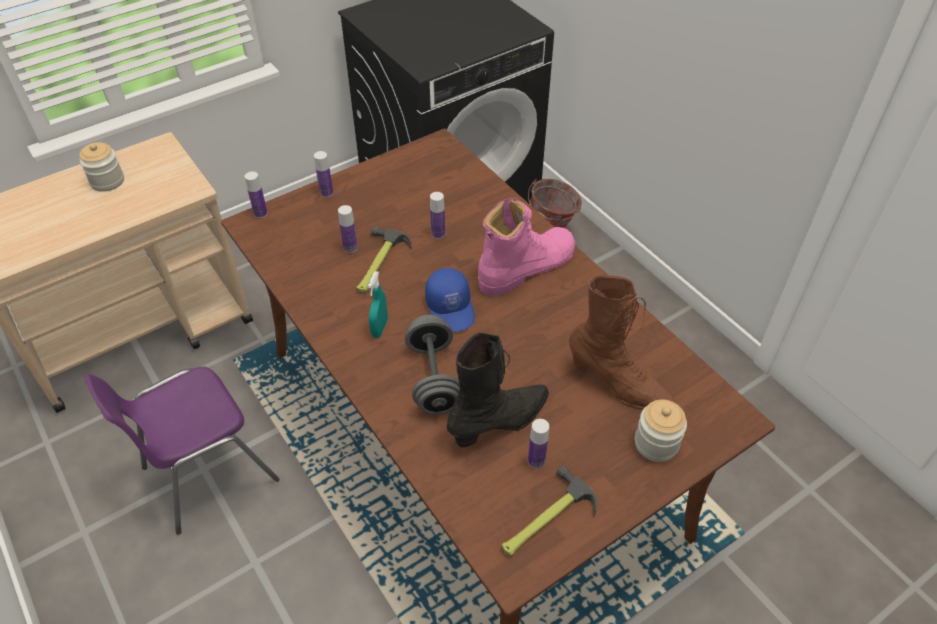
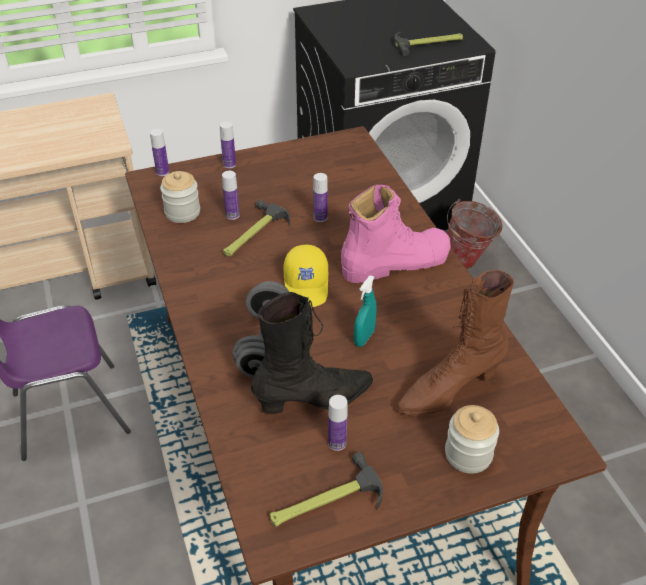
camera: 15 degrees right, 5 degrees down
jar [79,143,124,192] -> jar moved to [160,171,200,223]
turquoise spray bottle [368,271,388,338] -> turquoise spray bottle moved to [354,275,377,347]
blue cap [425,268,475,332] -> yellow cap [284,245,328,307]
brown boot [569,275,675,410] -> brown boot turned 105 degrees clockwise [395,270,514,416]
none -> hammer [394,32,463,56]

